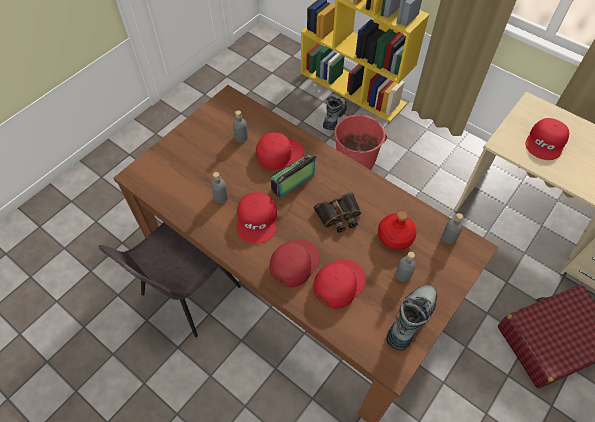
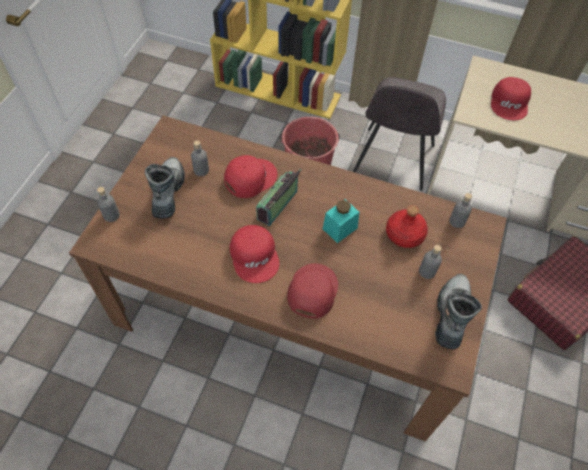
camera: 20 degrees left, 0 degrees up
grey chair [98,223,241,337] -> grey chair moved to [353,77,446,191]
grey bottle [211,172,228,203] -> grey bottle moved to [97,187,120,222]
red cap [313,259,366,309] -> none
binoculars [314,192,361,233] -> turquoise jar [323,199,359,243]
boot [323,96,347,130] -> boot moved to [145,157,185,219]

